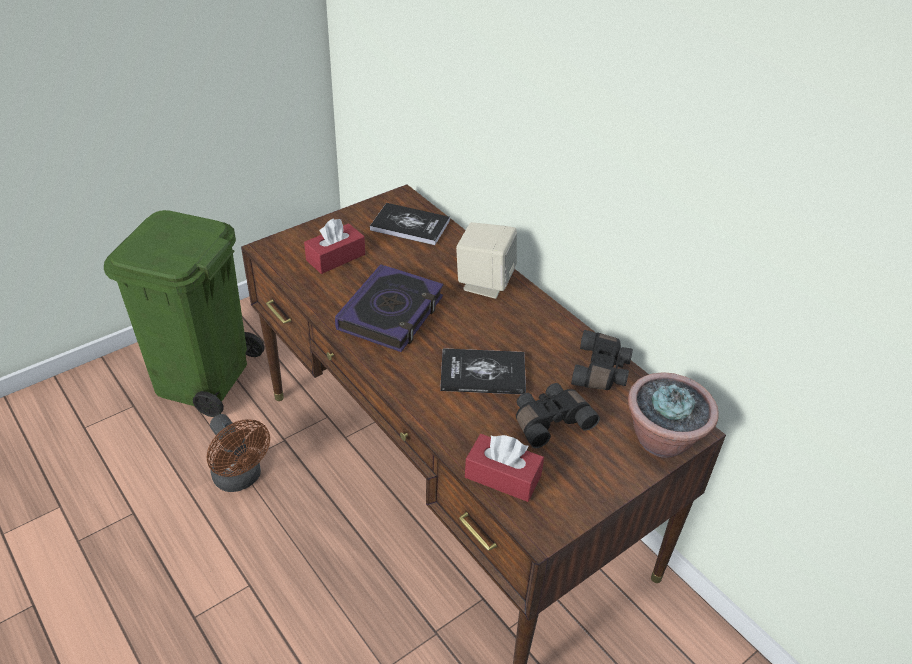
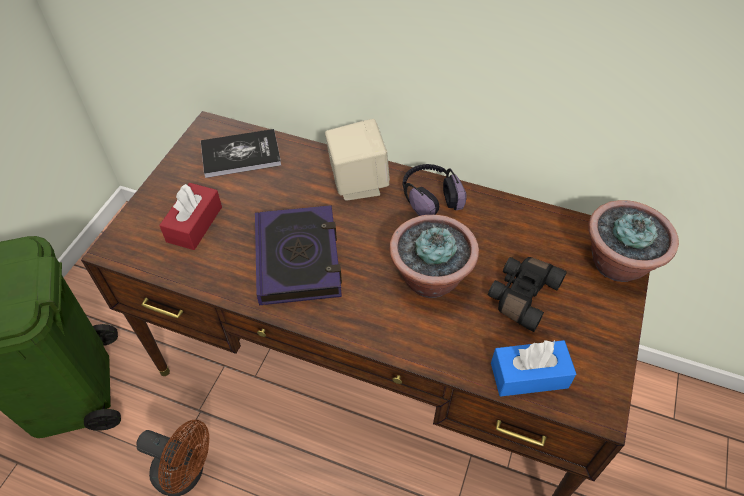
camera: 30 degrees left, 10 degrees up
book [440,348,526,394] -> potted plant [389,215,479,298]
red tissue box [465,434,544,502] -> blue tissue box [491,340,576,397]
black binoculars [571,330,633,390] -> none
none -> headphones [403,164,467,216]

